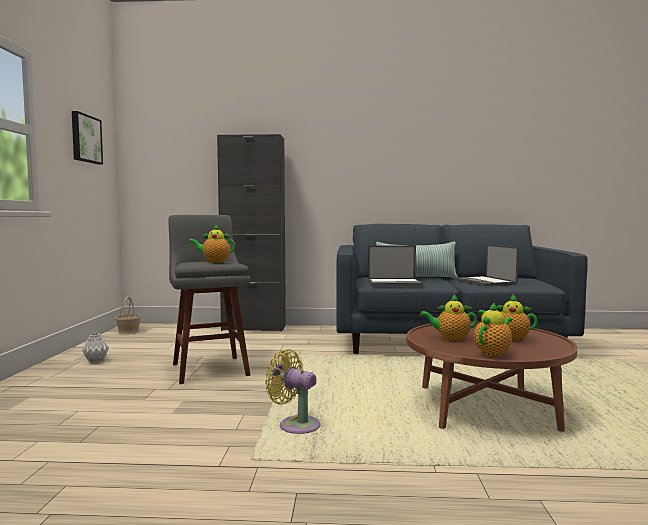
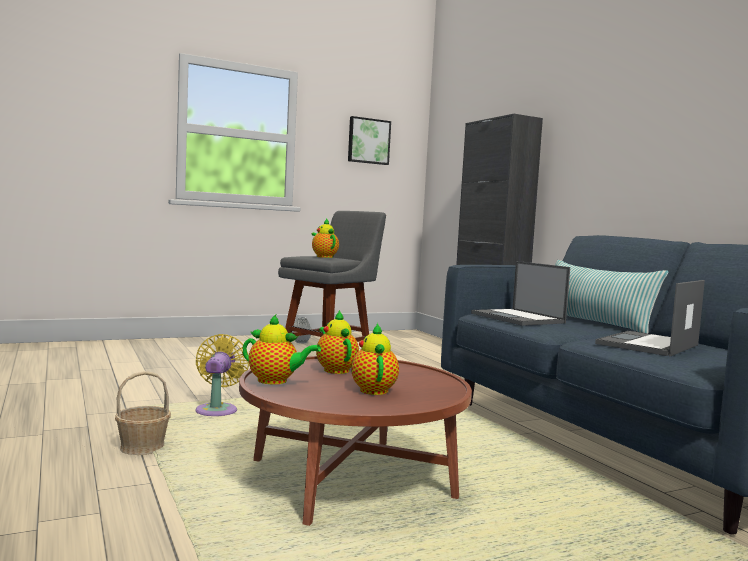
camera: 60 degrees right, 0 degrees up
basket [115,297,141,334] -> basket moved to [115,371,171,455]

